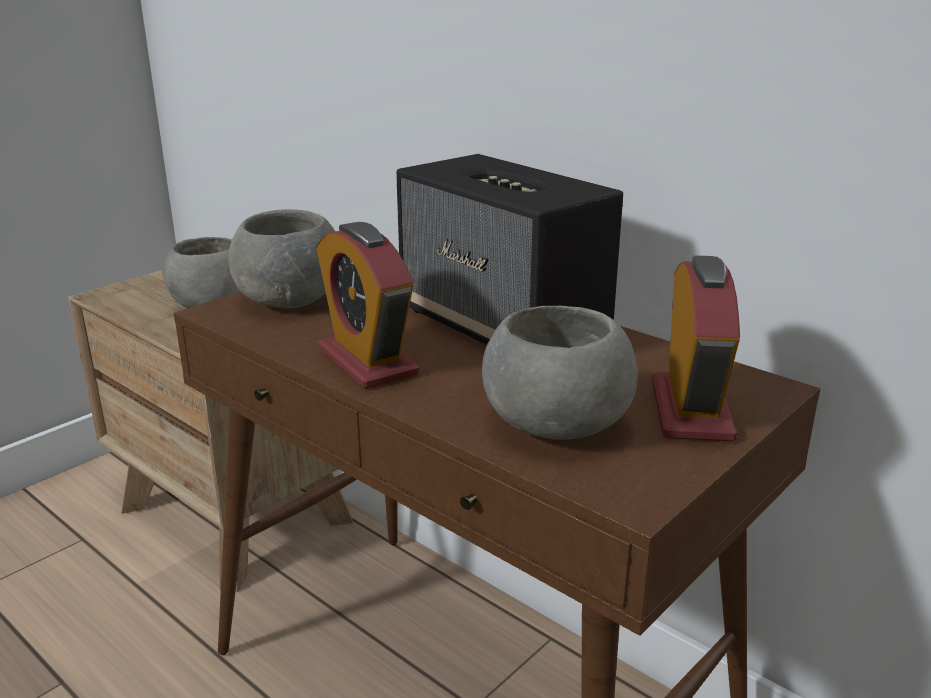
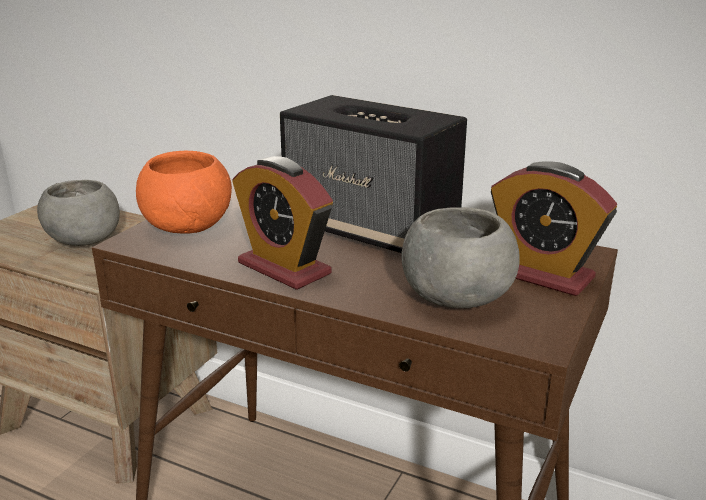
camera: 15 degrees left, 0 degrees up
grey bowl [229,209,335,308] -> orange bowl [136,151,232,234]
alarm clock [652,255,740,442] -> alarm clock turned 135 degrees clockwise [491,161,617,296]

